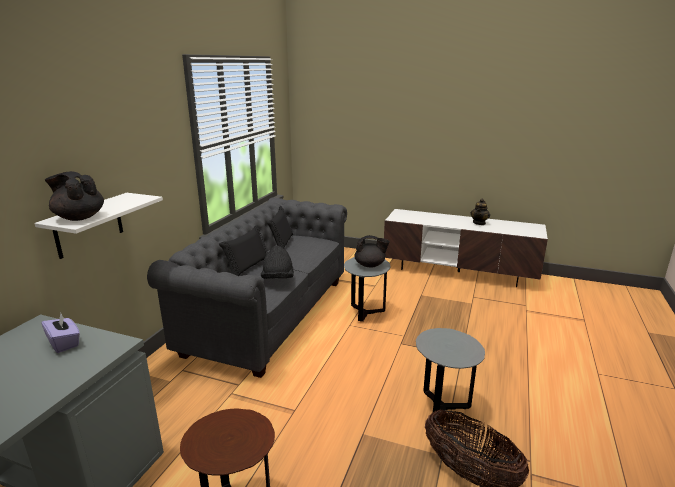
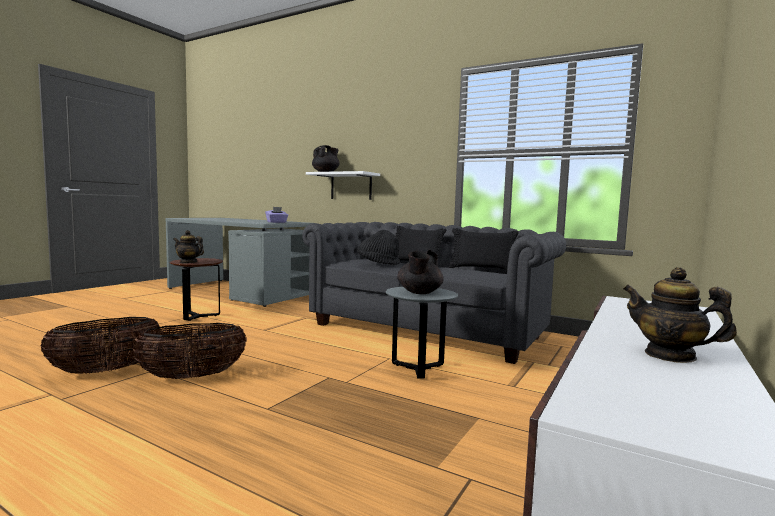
camera: 100 degrees right, 15 degrees down
grey side table [416,328,485,418] -> basket [132,323,247,379]
none -> teapot [173,230,204,264]

